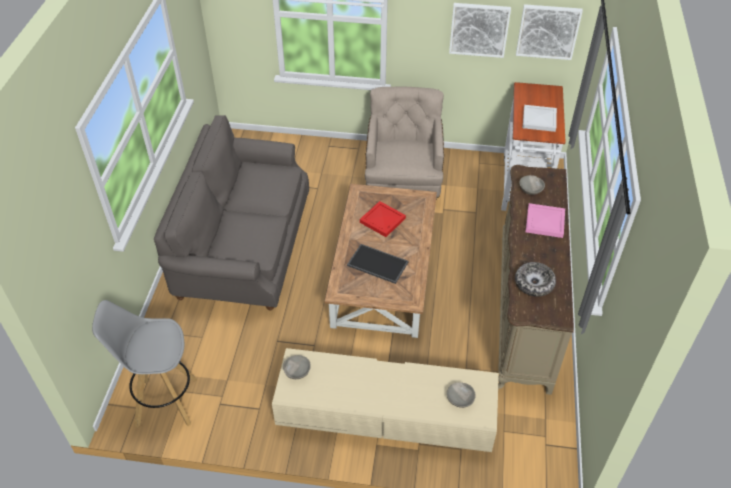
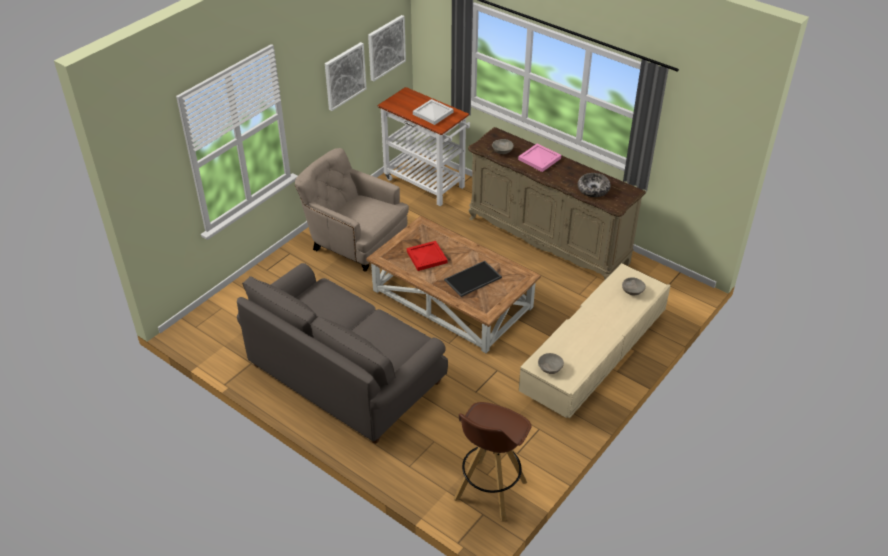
camera: 60 degrees left, 5 degrees down
grey stool [92,300,197,428] -> brown stool [454,402,532,522]

